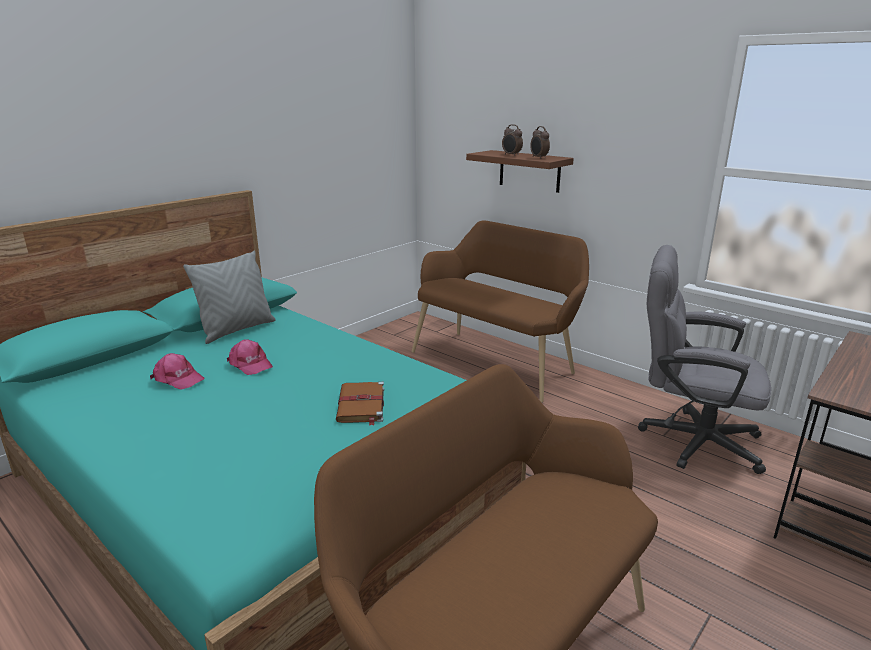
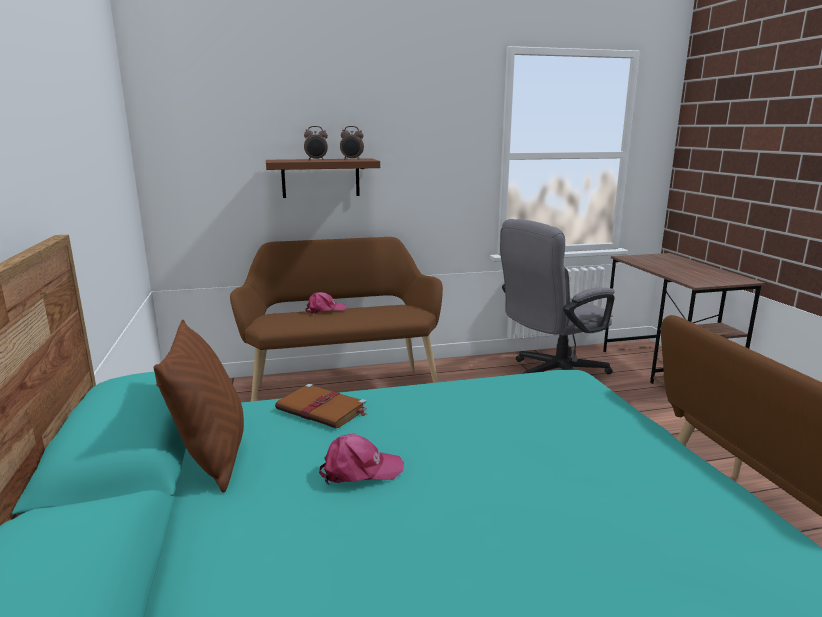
camera: 55 degrees left, 5 degrees down
pink cap [150,353,205,390] -> pink cap moved to [306,292,346,314]
grey pillow [183,250,276,344] -> brown pillow [154,320,244,493]
brown book [336,382,384,426] -> brown book moved to [275,384,367,428]

